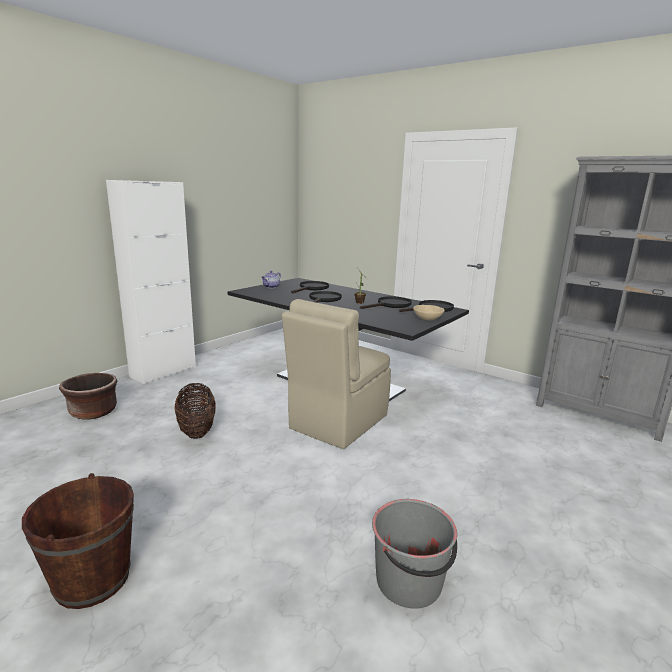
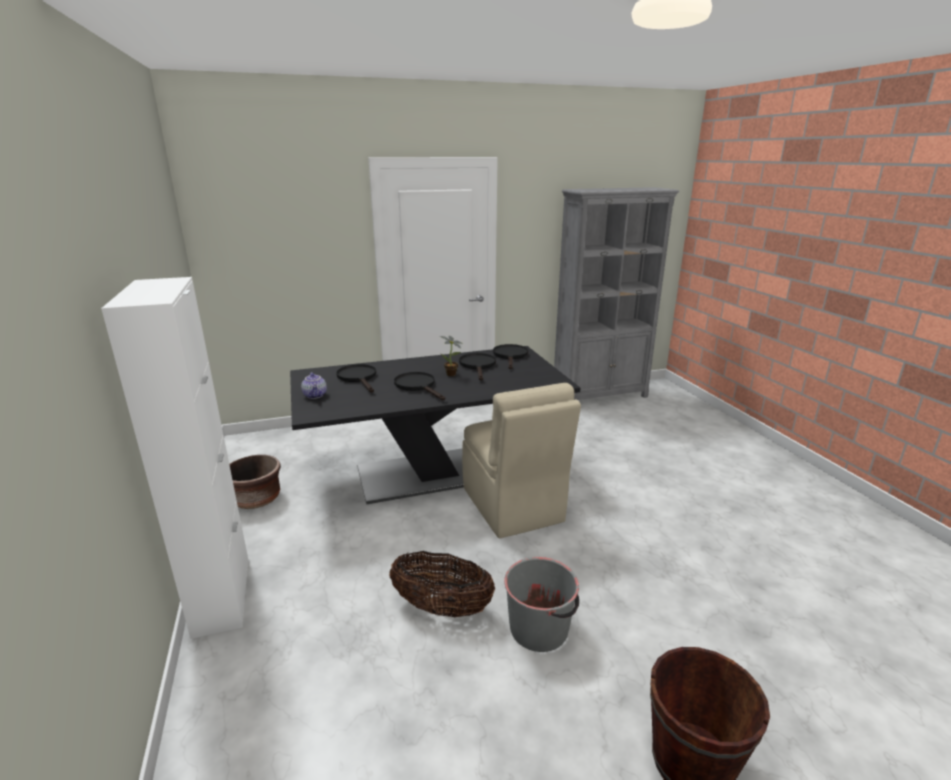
camera: 55 degrees left, 5 degrees up
brown planter [59,373,117,419] -> brown planter moved to [229,455,281,509]
grey bucket [372,499,457,609] -> grey bucket moved to [504,557,579,652]
beige bowl [413,305,445,321] -> none

